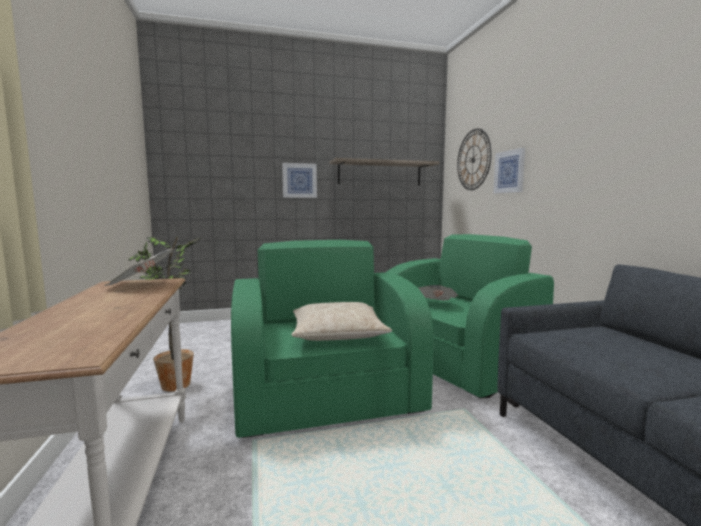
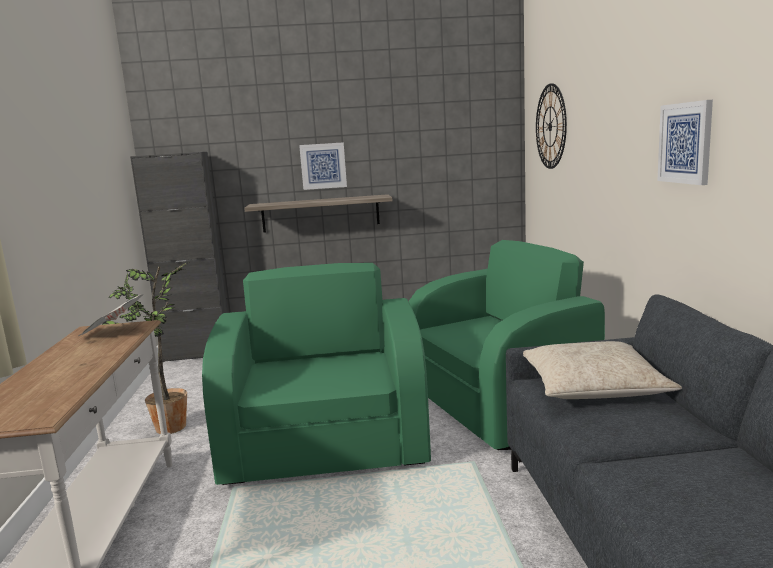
camera: 10 degrees right, 5 degrees up
beige pillow [291,302,392,341] -> beige pillow moved to [523,341,682,399]
shelf [330,158,440,186] -> shelf moved to [244,194,392,233]
newspaper [418,285,458,300] -> none
picture [493,148,525,193] -> picture moved to [657,100,713,185]
none -> black cabinet [130,152,228,362]

